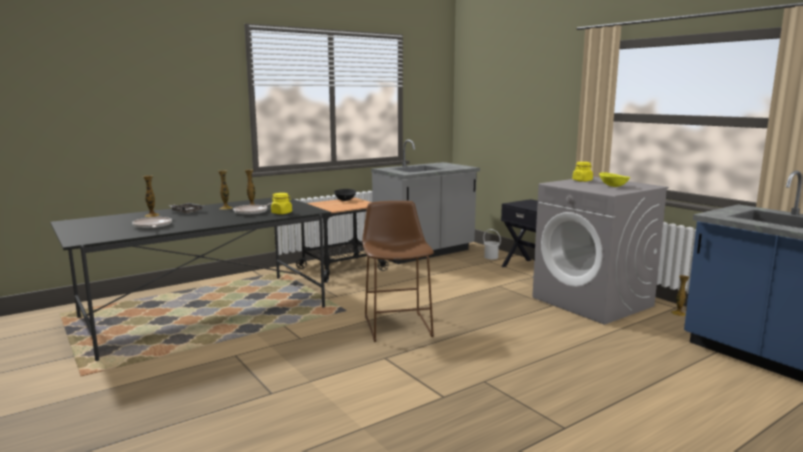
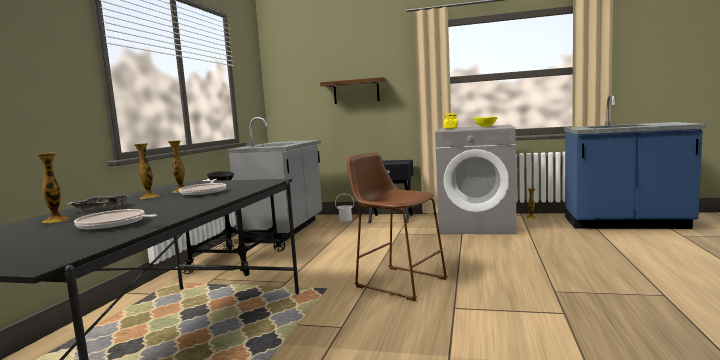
camera: 40 degrees left, 5 degrees down
yellow jar [271,193,292,214] -> none
none -> shelf [320,77,387,104]

